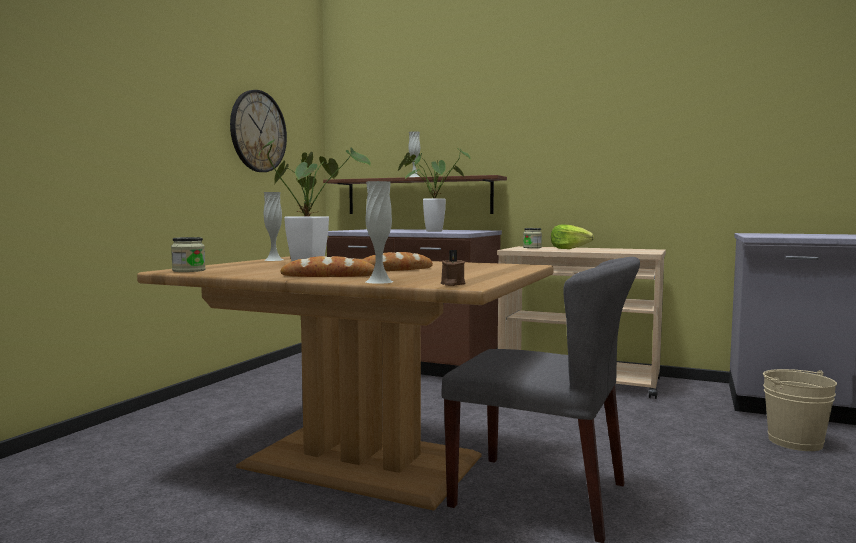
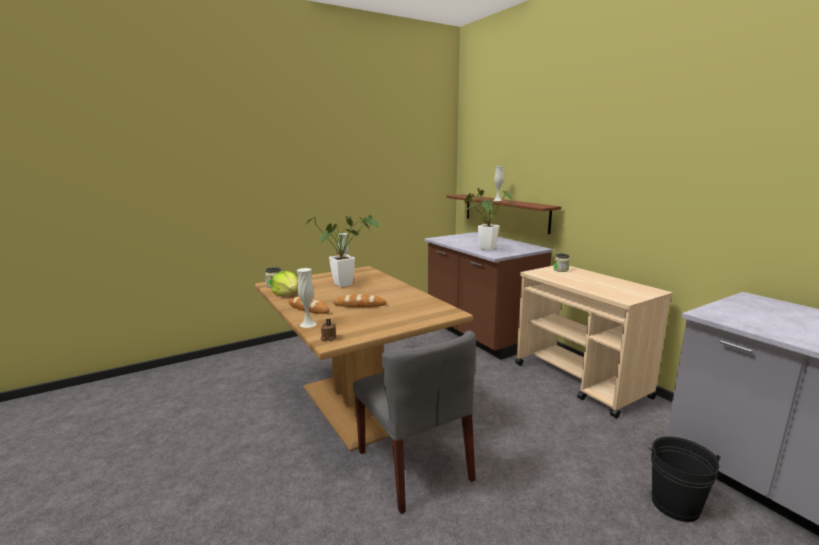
camera: 35 degrees right, 10 degrees up
wall clock [230,90,287,172] -> none
lettuce [551,225,594,249] -> lettuce moved to [272,271,298,296]
beige bucket [763,369,837,451] -> black bucket [648,437,721,522]

